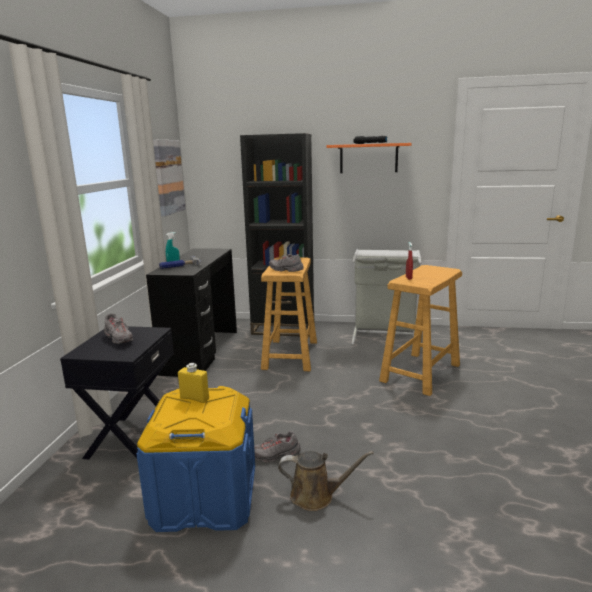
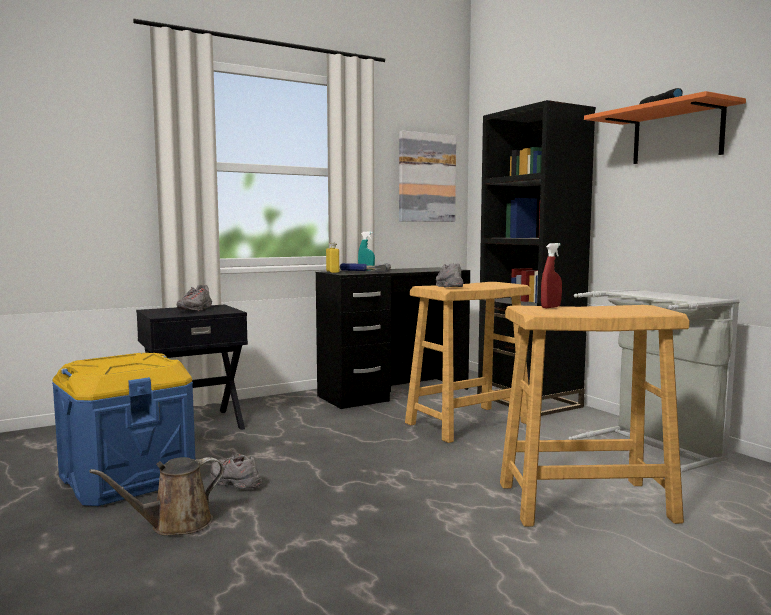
camera: 50 degrees right, 10 degrees down
yellow bottle [178,363,209,403] -> yellow bottle moved to [326,242,339,273]
brown watering can [278,451,374,511] -> brown watering can turned 90 degrees clockwise [89,457,224,536]

